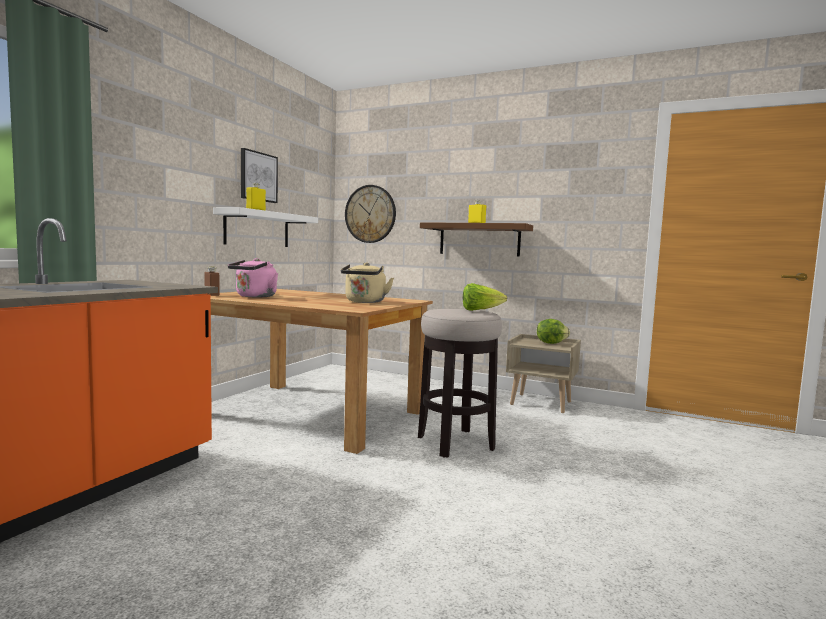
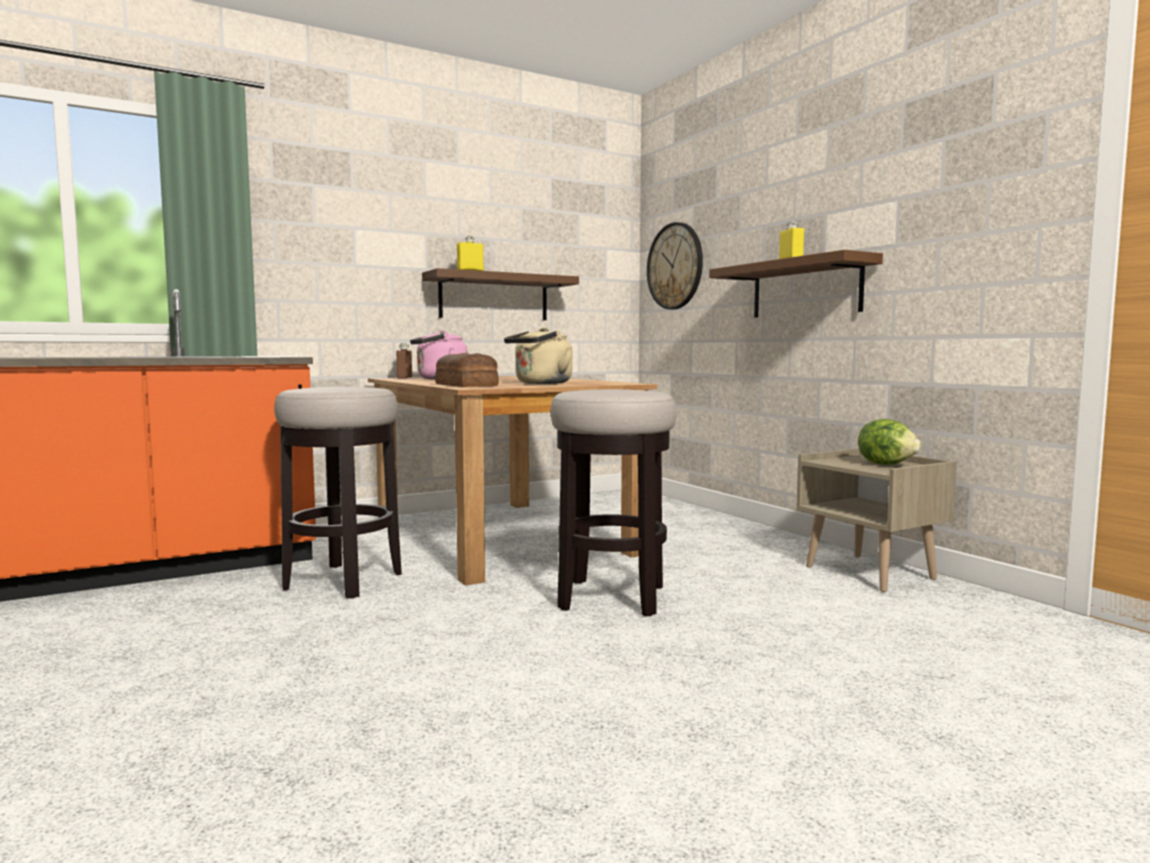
camera: 35 degrees right, 0 degrees up
white shelf [213,207,318,247] -> brown shelf [422,268,579,320]
picture [241,148,278,203] -> none
lettuce [463,283,507,311] -> none
none -> stool [274,387,402,599]
none -> bread [435,353,499,387]

